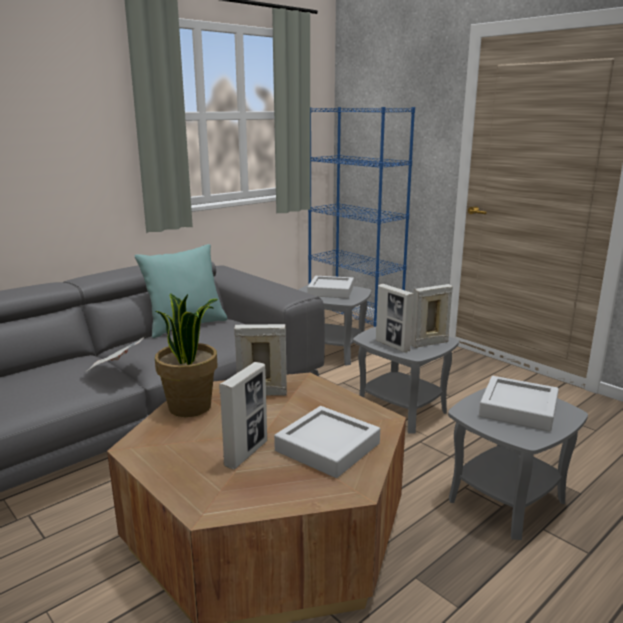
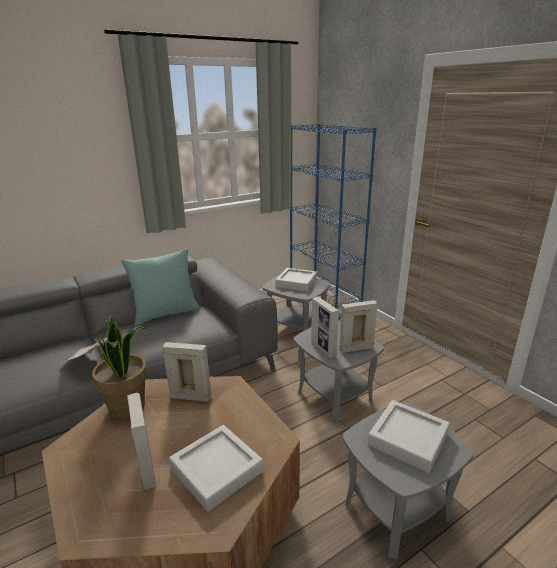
camera: 10 degrees right, 5 degrees up
picture frame [219,362,267,469] -> picture frame turned 60 degrees counterclockwise [127,393,156,490]

